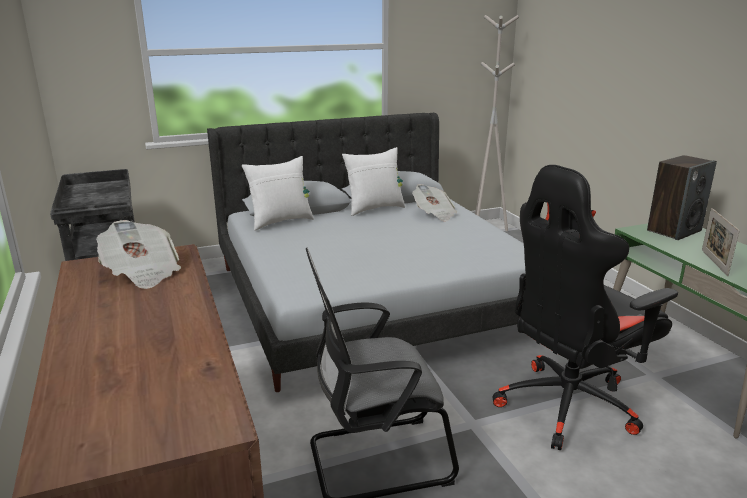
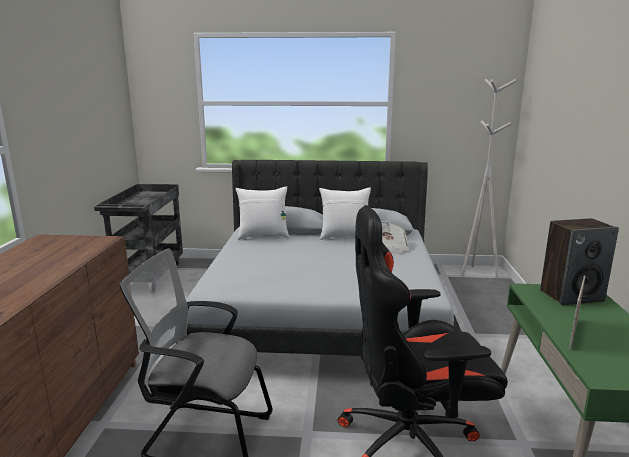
camera: 25 degrees right, 5 degrees down
newspaper [96,220,181,289] -> none

